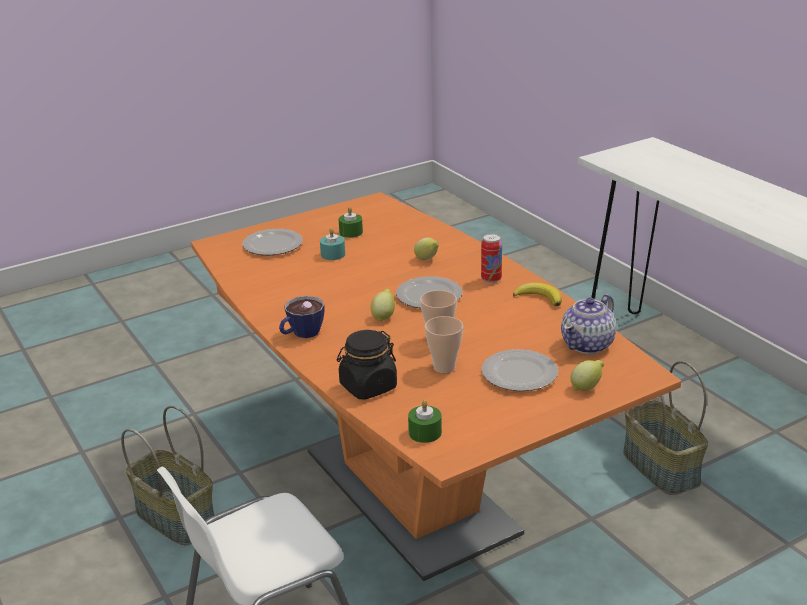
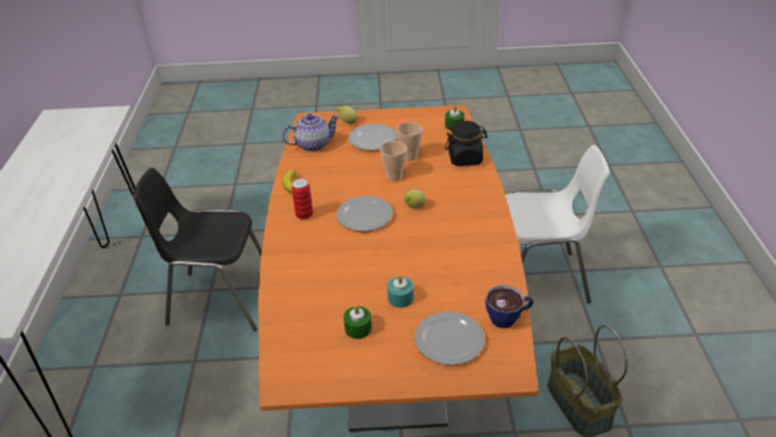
camera: 150 degrees left, 10 degrees up
cup [279,296,324,338] -> cup moved to [486,285,534,328]
lemon [414,237,439,260] -> none
basket [623,361,708,495] -> black chair [133,168,262,331]

